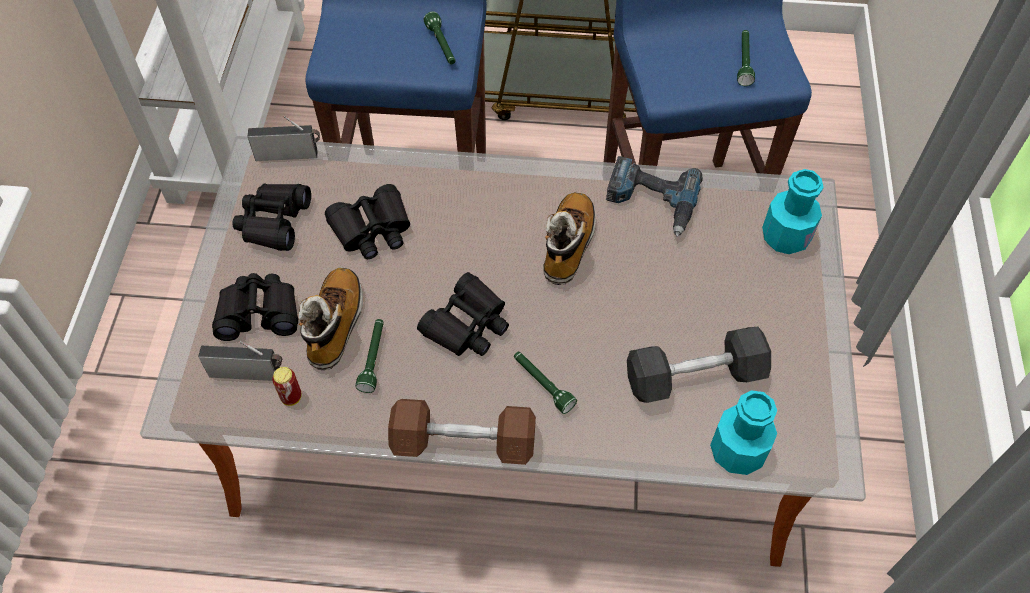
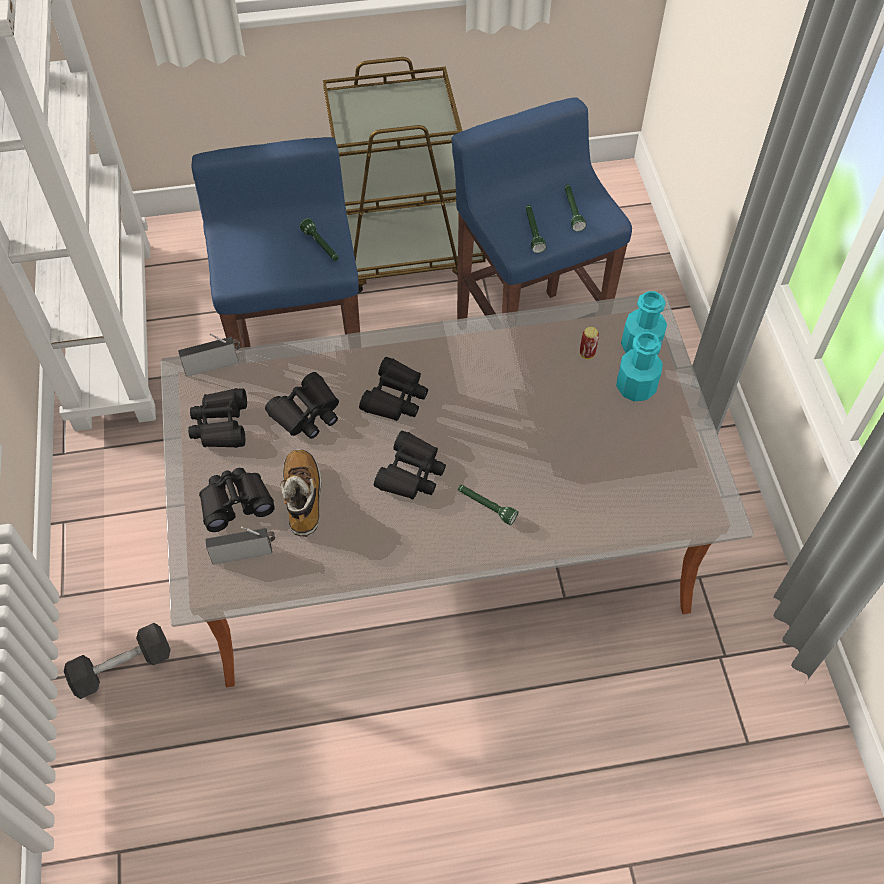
camera: 15 degrees left, 0 degrees up
can [272,367,302,406] -> can moved to [580,327,599,359]
green flashlight [356,319,384,393] -> green flashlight moved to [525,205,546,253]
brown dumbbell [388,399,536,465] -> none
boot [543,192,596,285] -> none
power drill [606,156,703,237] -> none
grey dumbbell [627,327,771,403] -> grey dumbbell moved to [64,623,171,699]
turquoise bottle [710,390,777,475] -> turquoise bottle moved to [616,332,663,401]
none -> black binoculars [359,357,428,421]

